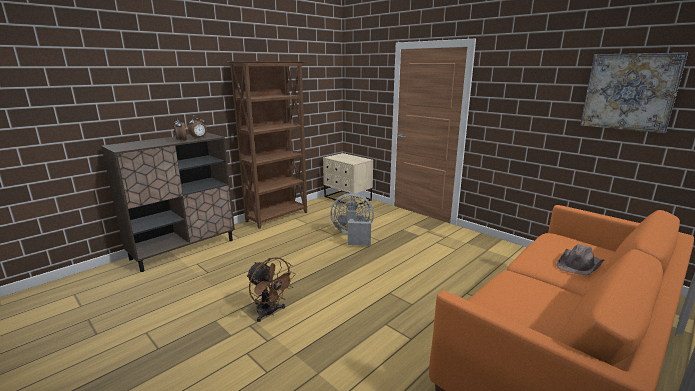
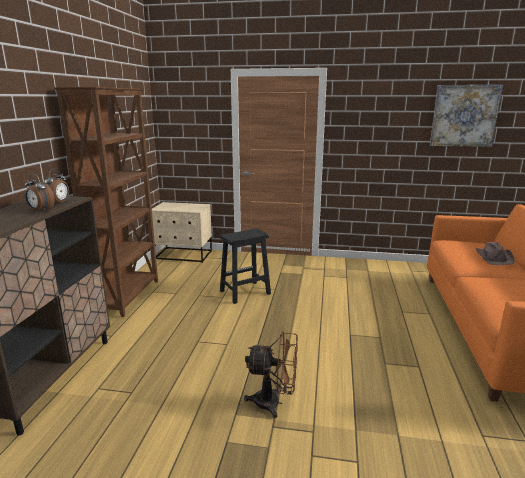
camera: 35 degrees left, 0 degrees up
grey fan [330,193,374,246] -> black stool [220,228,271,304]

